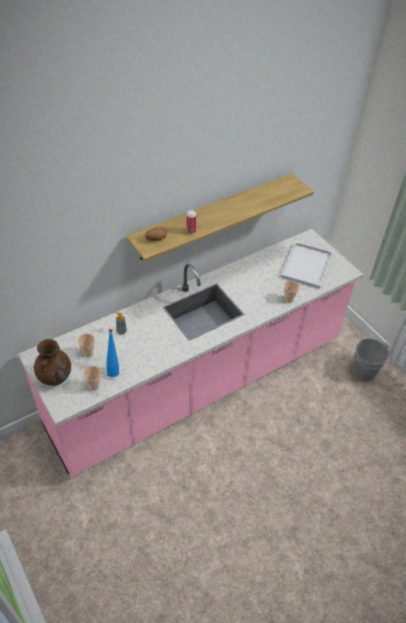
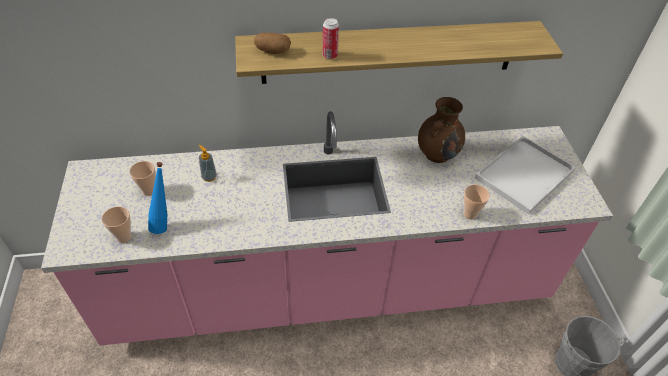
camera: 25 degrees right, 0 degrees up
brown vase [34,339,71,386] -> brown vase moved to [418,97,465,163]

